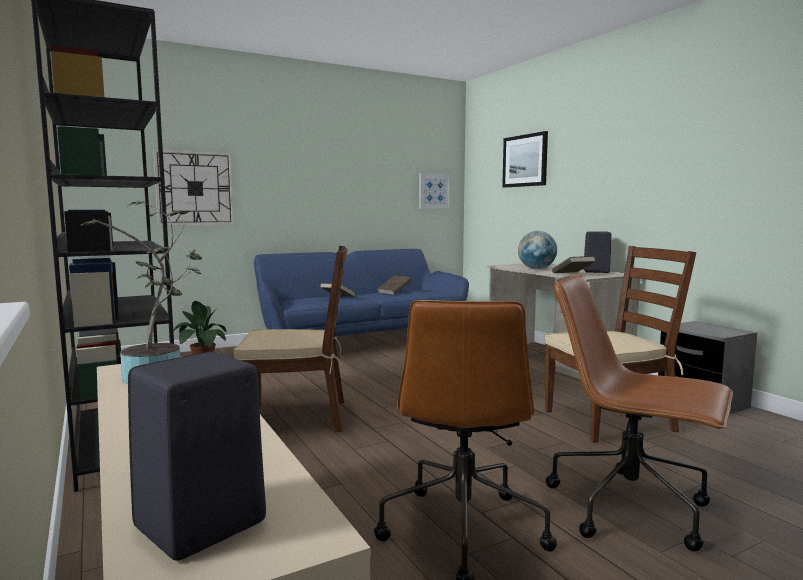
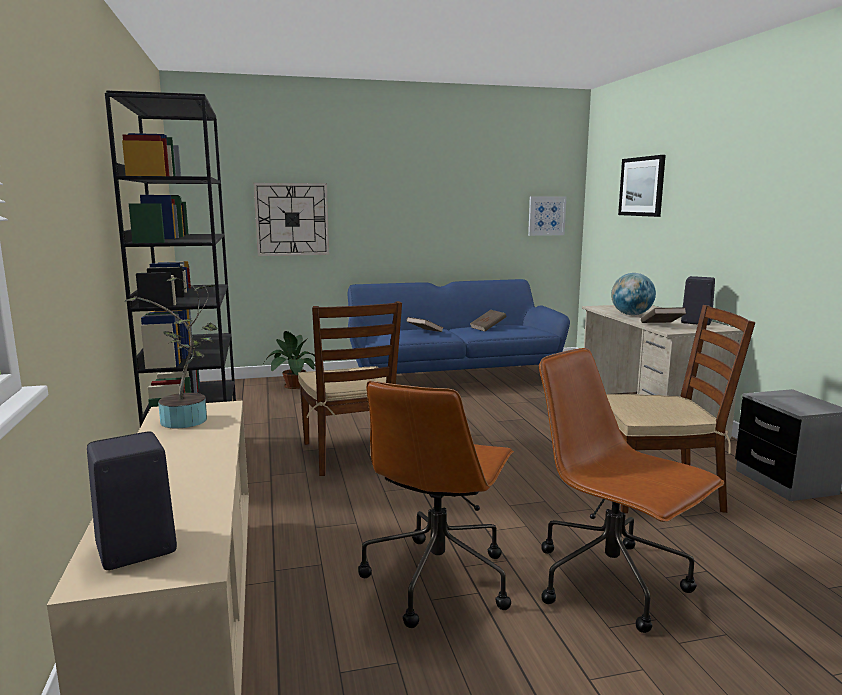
camera: 15 degrees right, 5 degrees up
brown chair [234,246,348,432] -> brown chair turned 60 degrees clockwise [298,301,402,476]

